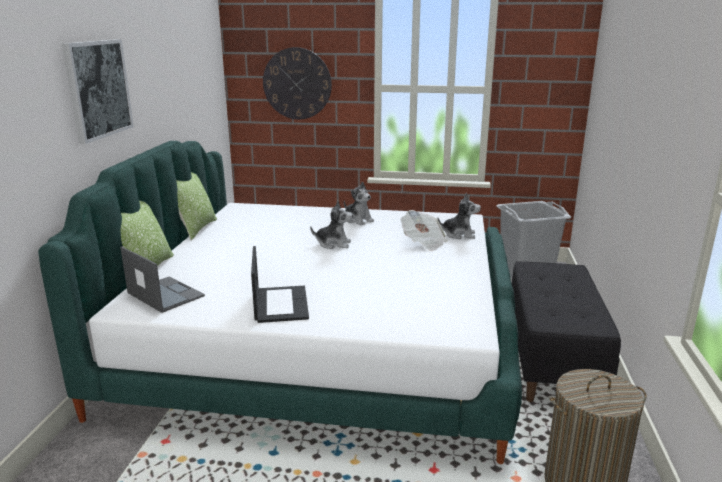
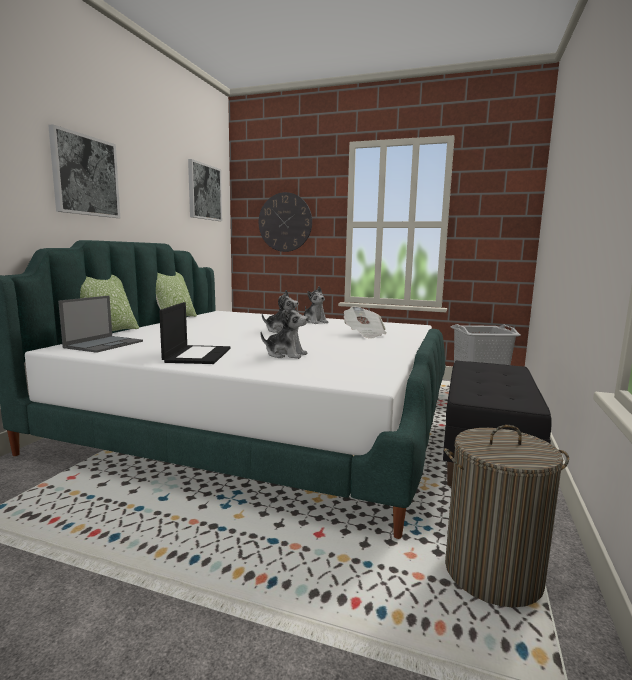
camera: 10 degrees right, 10 degrees down
laptop [120,247,205,313] -> laptop turned 60 degrees clockwise [58,296,143,353]
plush toy [437,193,481,239] -> plush toy moved to [261,301,308,359]
none -> picture [188,159,222,221]

